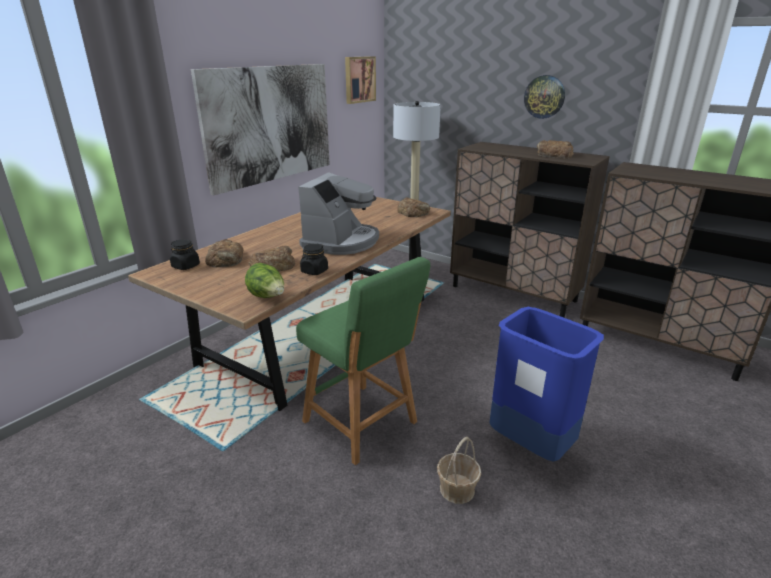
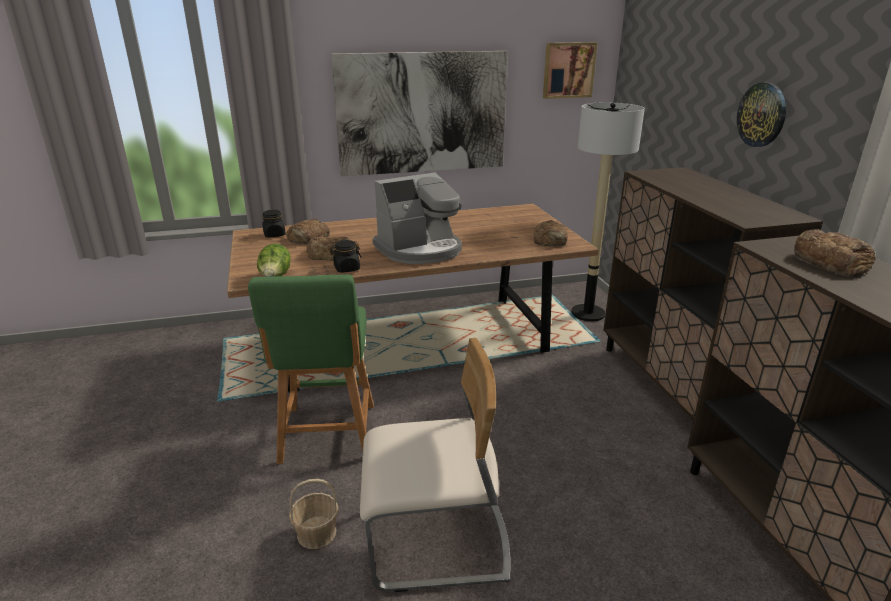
camera: 40 degrees right, 0 degrees up
blue trash can [489,307,604,462] -> beige chair [360,338,510,592]
bread [537,140,574,159] -> bread moved to [794,229,876,277]

